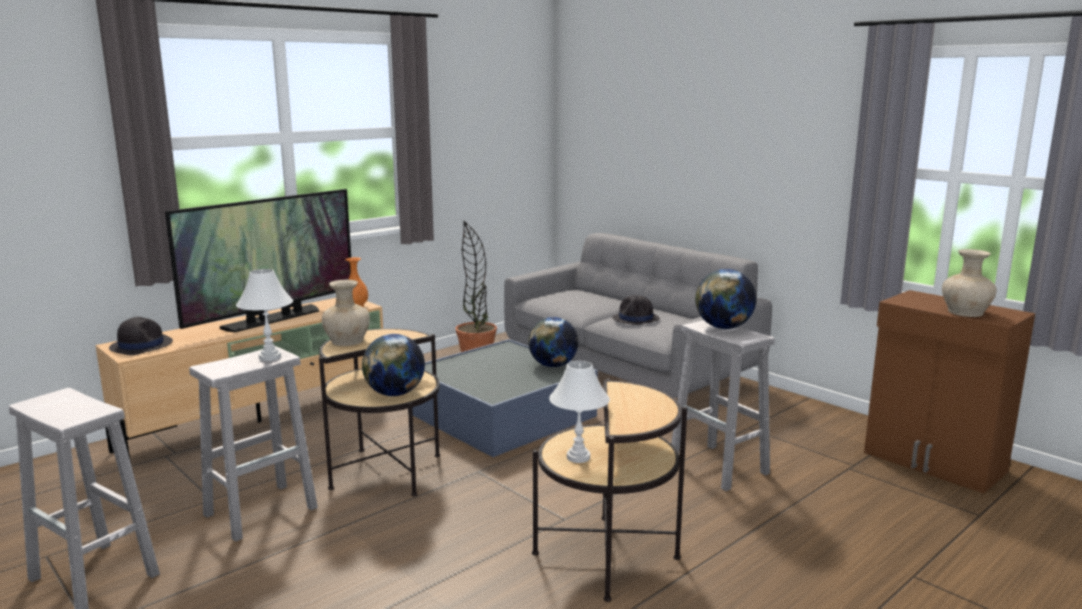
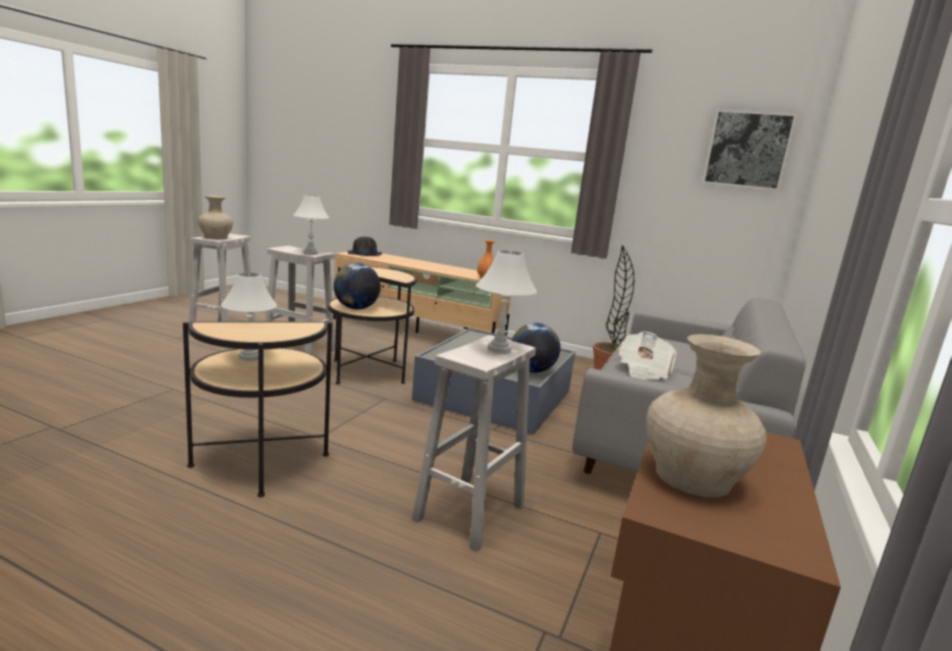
camera: 65 degrees right, 0 degrees up
television [165,189,351,332] -> none
beige vase [322,280,370,346] -> beige vase moved to [198,195,233,239]
black hat [612,295,660,325] -> newspaper [618,331,677,380]
globe [695,269,757,329] -> white table lamp [476,250,537,354]
none -> picture [702,109,798,191]

